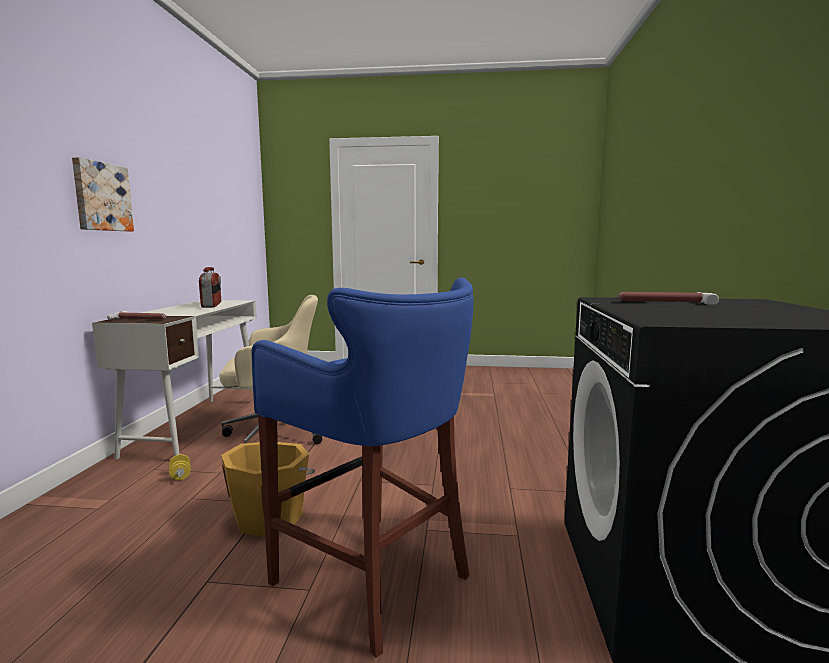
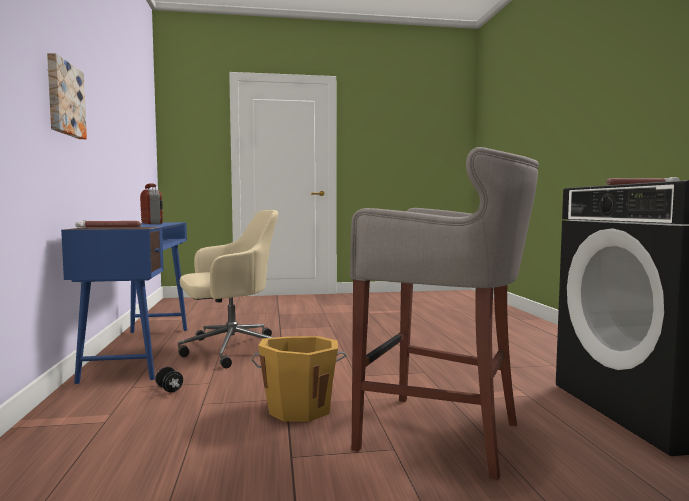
camera: 15 degrees left, 5 degrees down
white desk [92,300,257,459] -> blue desk [61,222,187,384]
yellow dumbbell [169,454,191,480] -> black dumbbell [155,367,183,392]
blue stool [252,278,474,658] -> grey stool [350,147,539,480]

